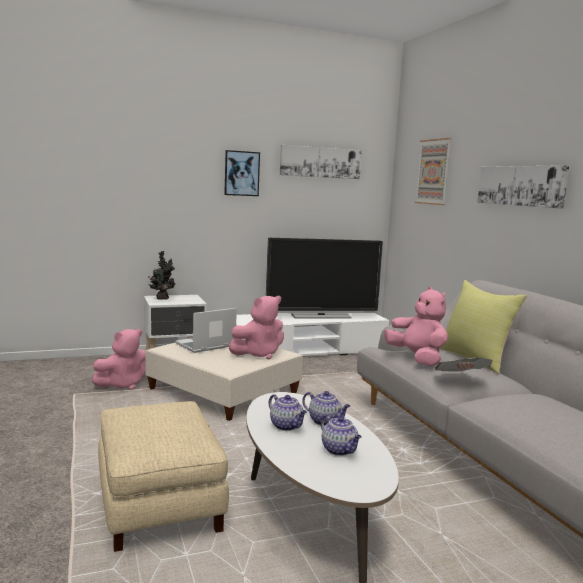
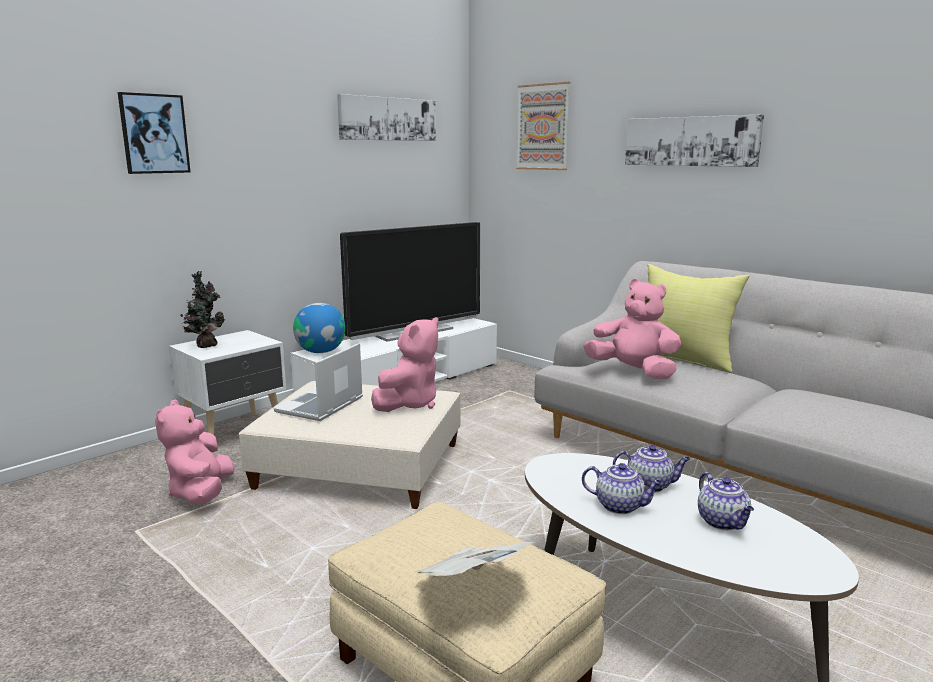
camera: 25 degrees left, 5 degrees up
pink plush toy [92,329,146,390] -> pink plush toy turned 150 degrees clockwise [155,400,235,505]
picture [224,150,260,196] -> picture moved to [118,92,191,174]
teapot [321,415,362,456] -> teapot turned 45 degrees clockwise [698,472,754,530]
newspaper [435,358,493,372] -> newspaper moved to [415,542,536,576]
none -> globe [293,303,345,353]

